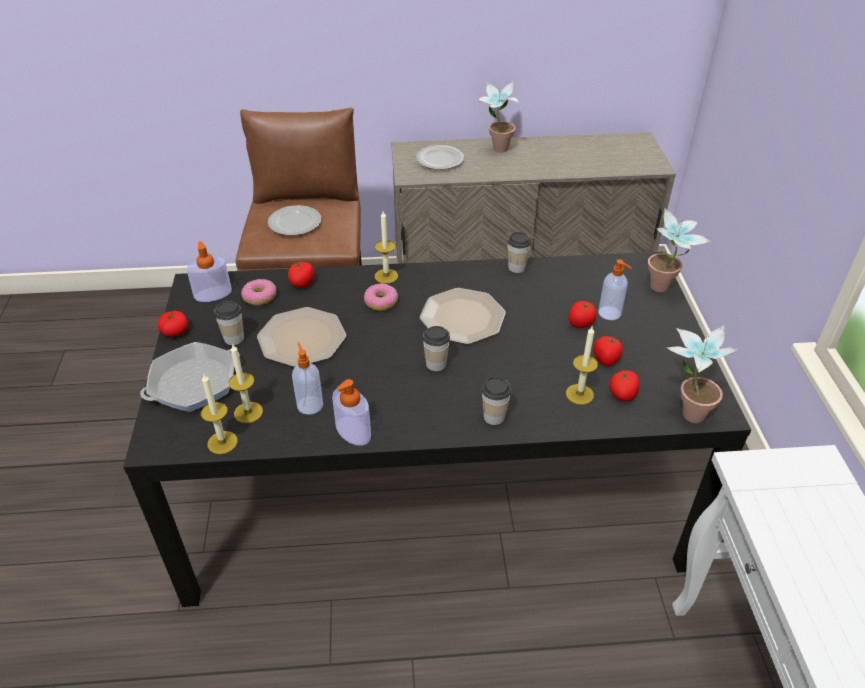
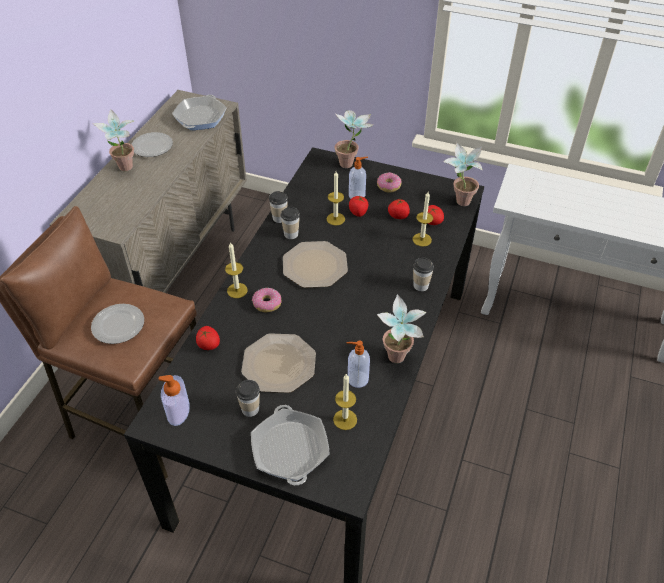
camera: 65 degrees left, 5 degrees up
tomato [157,311,188,337] -> none
candle [201,373,238,454] -> candle moved to [327,172,345,226]
donut [241,279,277,306] -> donut moved to [377,172,402,193]
soap dispenser [332,379,371,446] -> potted plant [377,294,426,363]
plate [416,145,464,170] -> plate moved to [131,132,173,157]
cup [423,326,450,371] -> cup moved to [281,207,300,239]
none -> frying pan [172,95,227,130]

